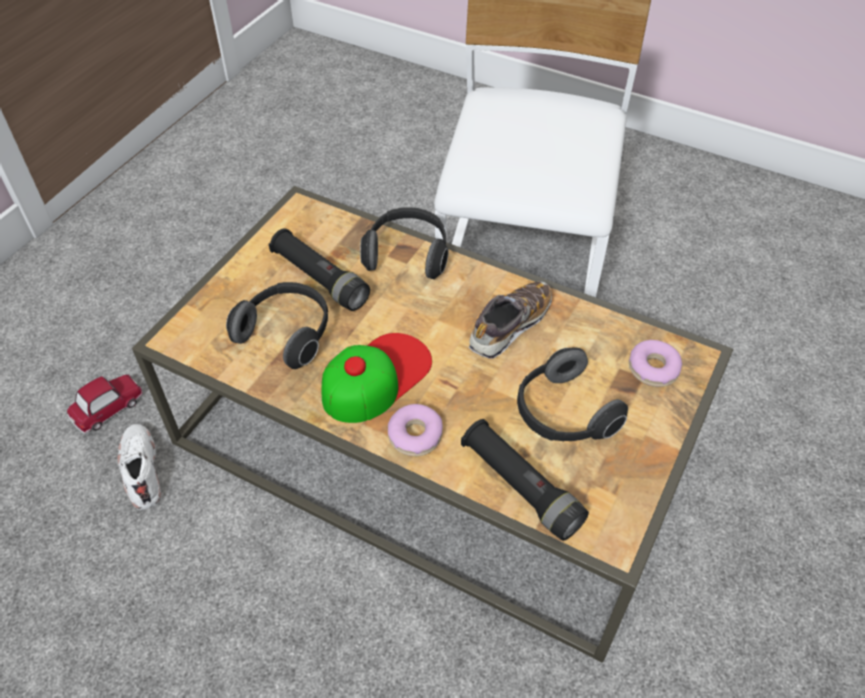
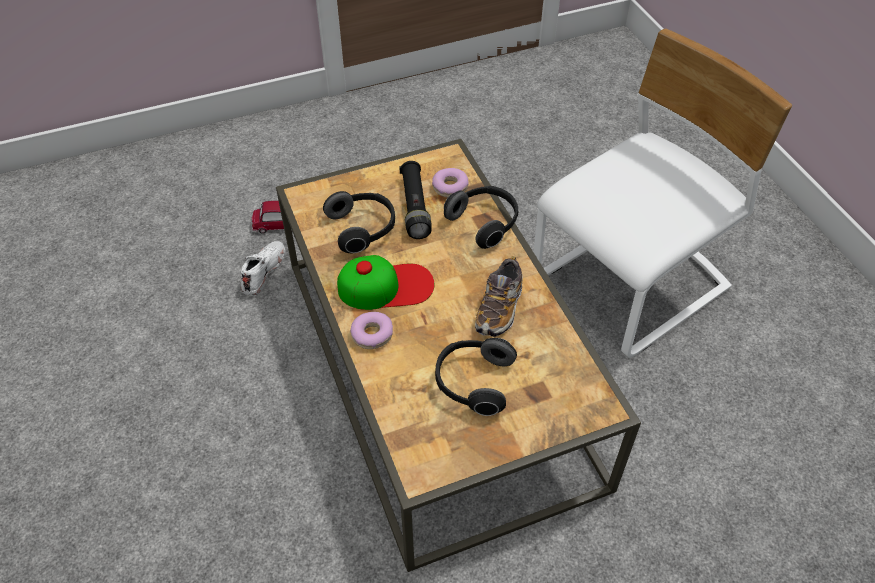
camera: 40 degrees right, 0 degrees up
black flashlight [461,419,589,541] -> none
shoe [468,281,552,359] -> shoe turned 120 degrees clockwise [475,256,523,337]
donut [629,340,682,387] -> donut moved to [432,168,469,198]

